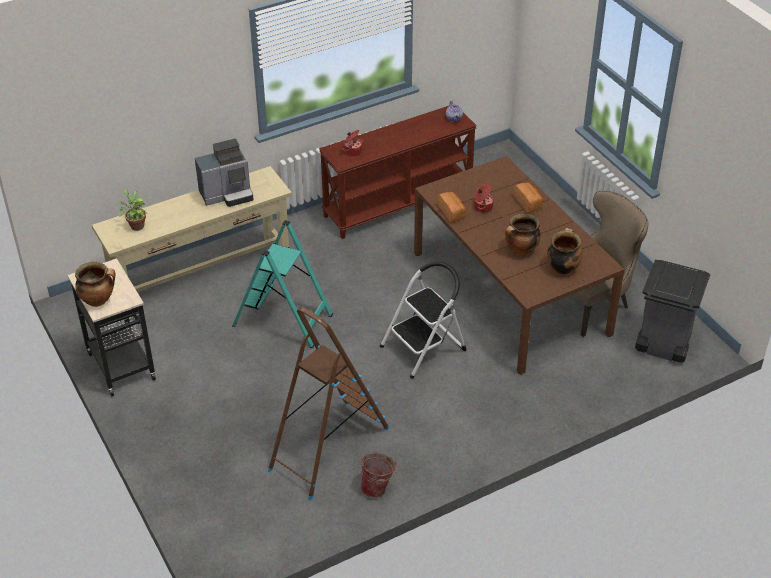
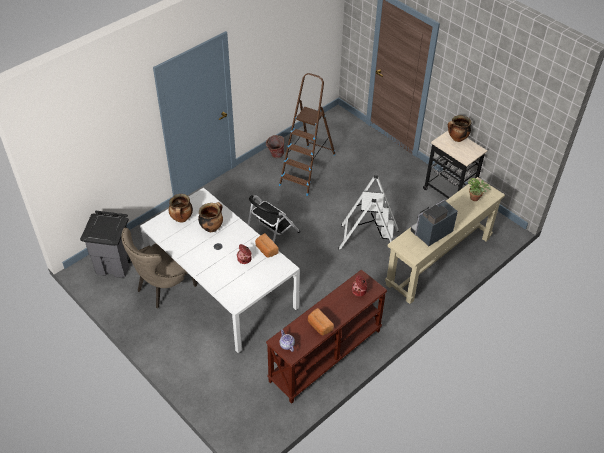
camera: 165 degrees right, 5 degrees up
turquoise step ladder [232,220,333,348] -> white step ladder [338,175,399,250]
brown dining table [414,156,624,375] -> white dining table [140,188,300,354]
bread [513,183,543,213] -> bread moved to [308,308,334,335]

